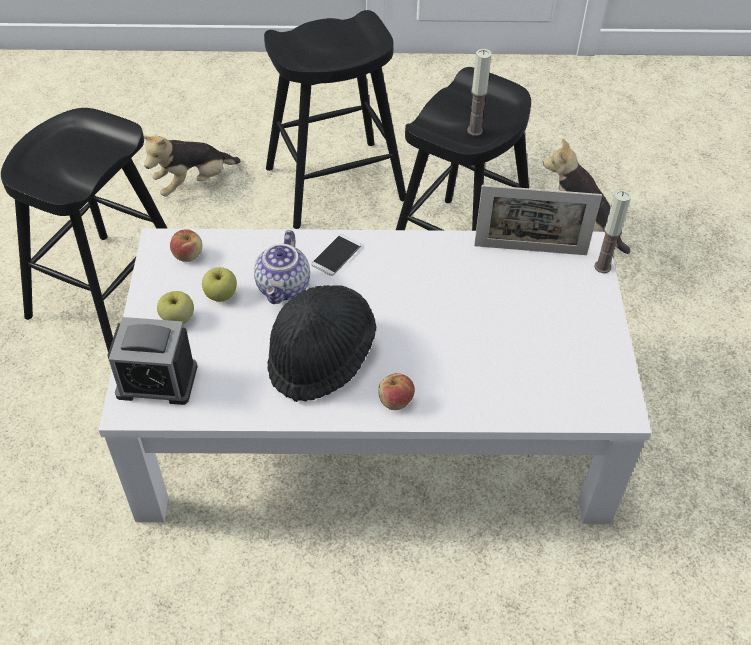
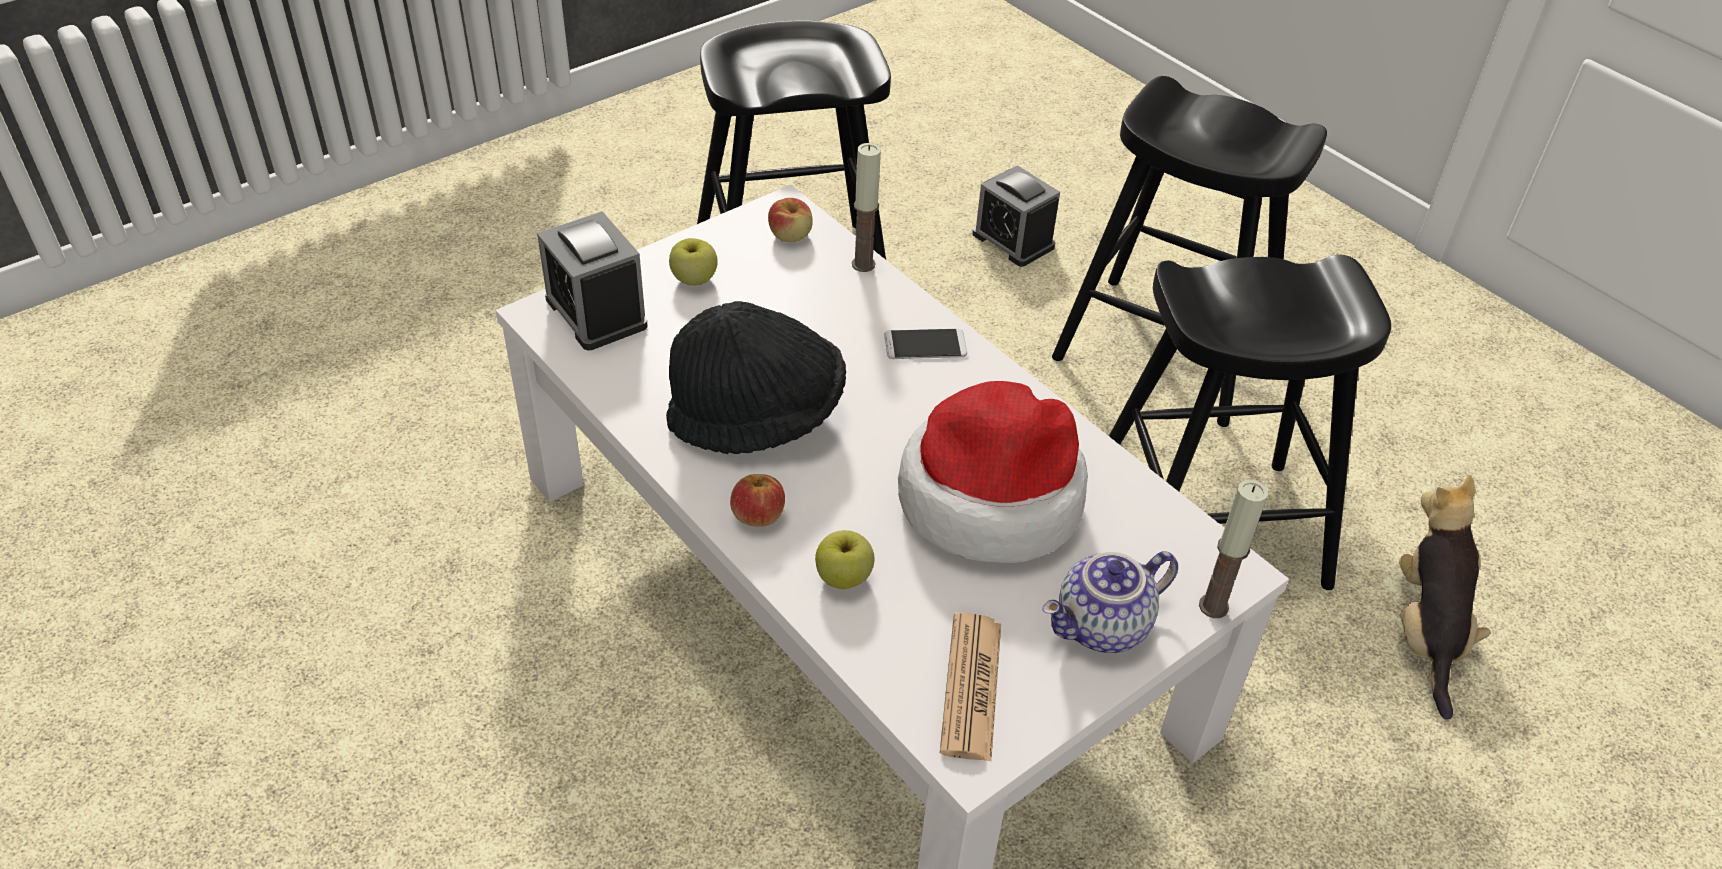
camera: 50 degrees right, 5 degrees down
plush toy [144,135,241,196] -> alarm clock [972,165,1060,267]
apple [202,267,237,302] -> apple moved to [815,530,875,589]
teapot [254,230,310,304] -> teapot moved to [1042,551,1178,653]
candle [467,49,492,136] -> candle moved to [852,143,881,272]
picture frame [474,185,602,255] -> none
none -> hat [898,381,1088,563]
none -> newspaper [940,613,1001,762]

